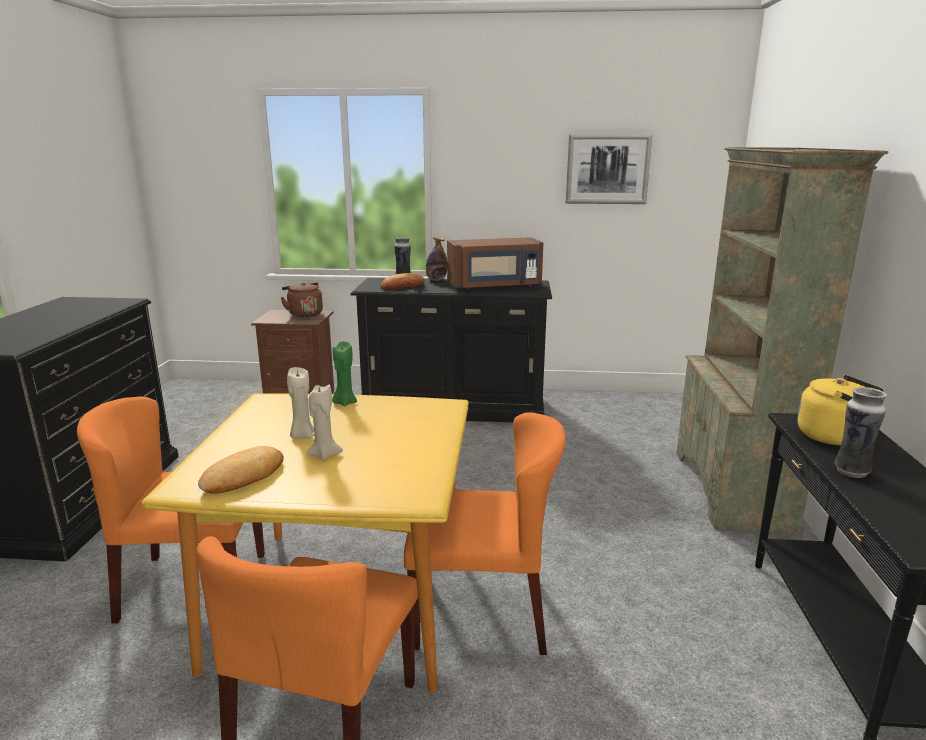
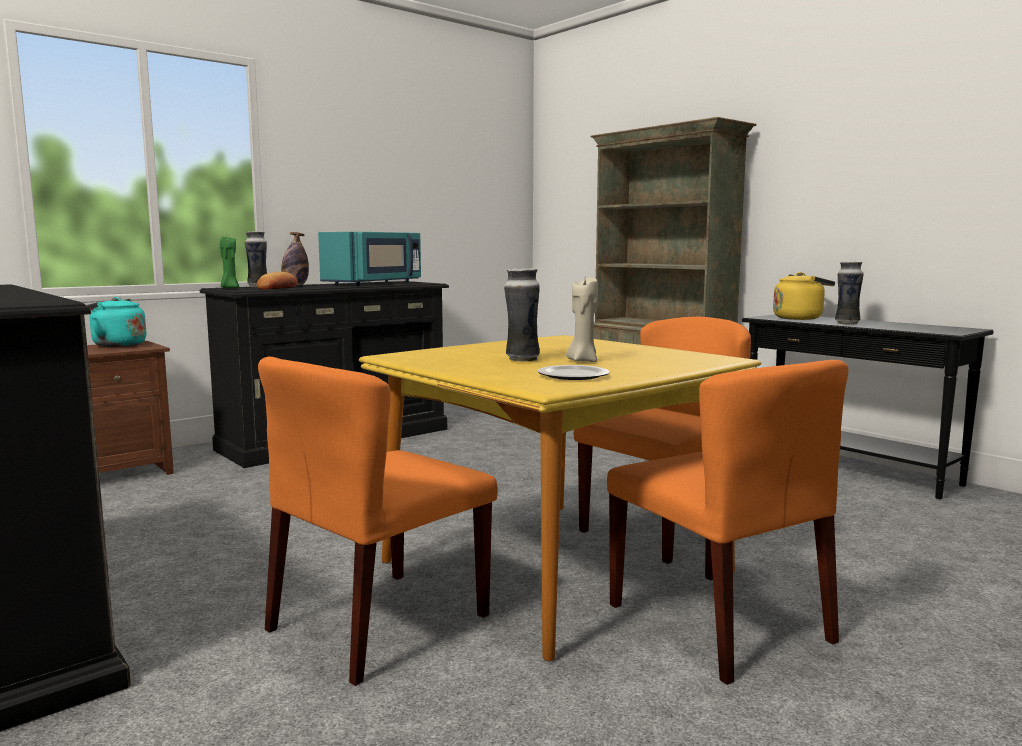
camera: 45 degrees left, 10 degrees down
bread [198,446,284,494] -> plate [538,365,610,380]
brown kettle [280,282,323,318] -> turquoise kettle [86,297,146,347]
beige candle [287,367,314,439] -> vase [504,268,540,361]
green candle [332,341,357,406] -> green candle moved to [220,236,239,288]
brown microwave [447,237,543,290] -> turquoise microwave [318,232,421,286]
picture [566,134,653,204] -> none

